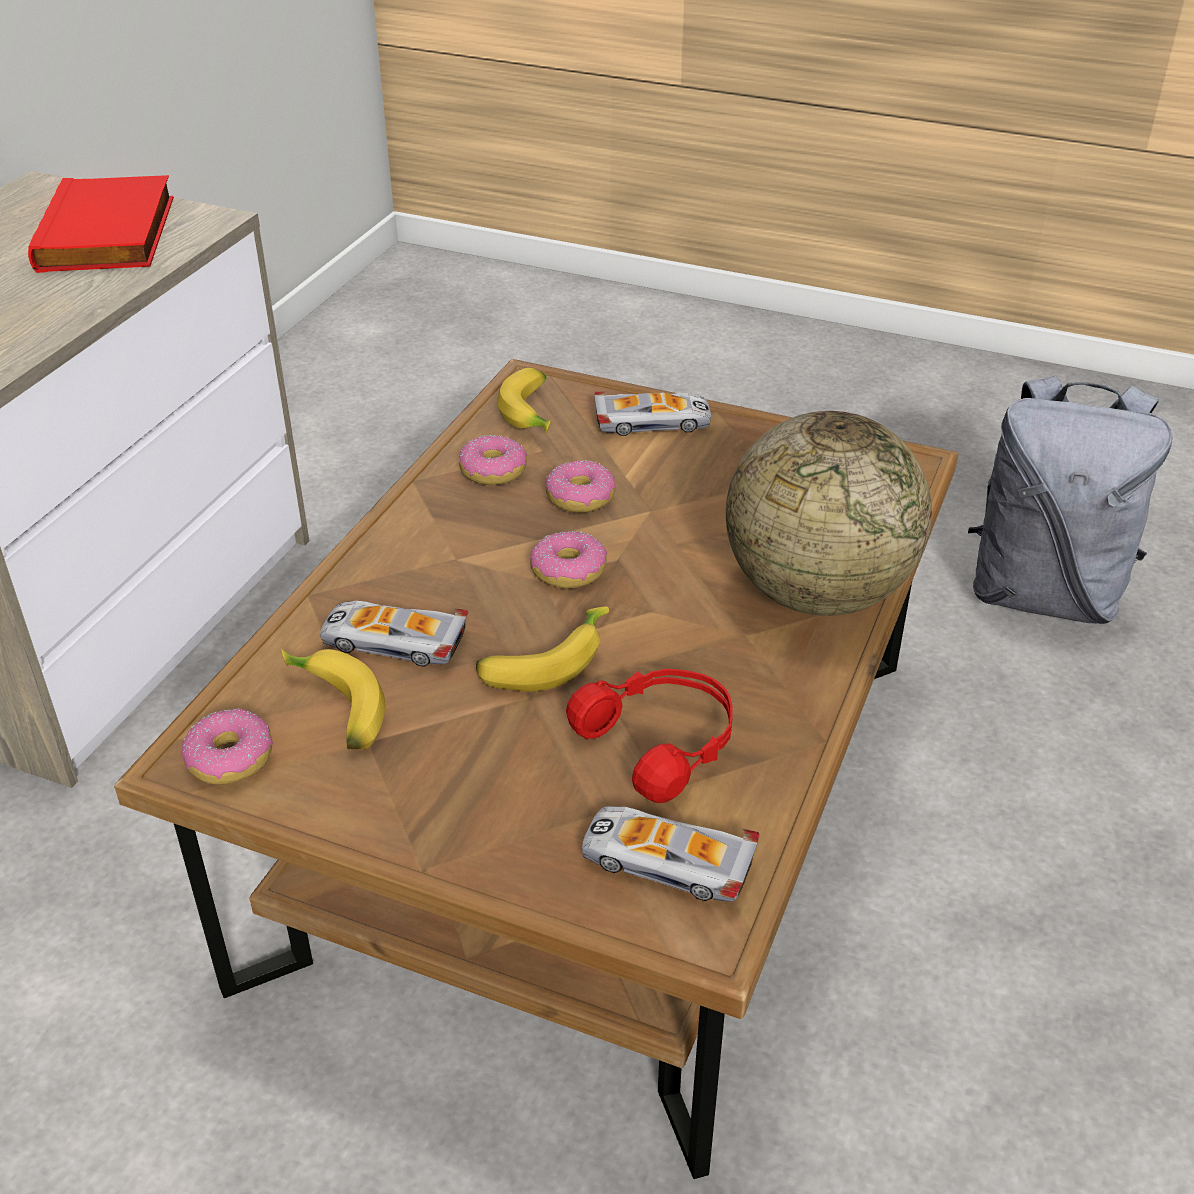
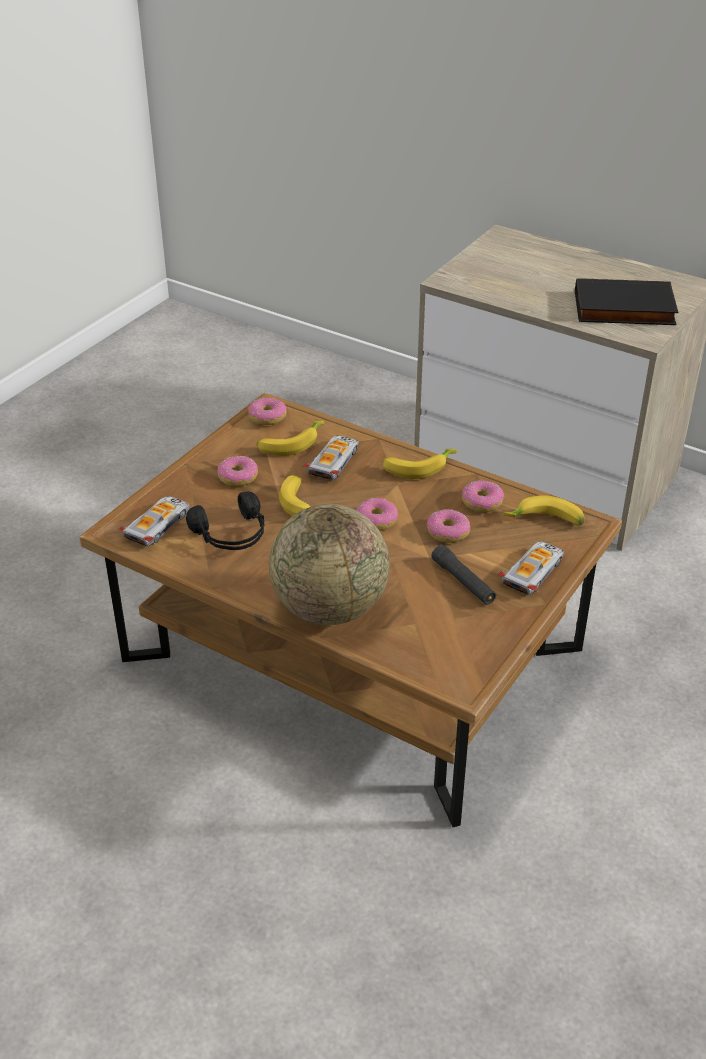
camera: 100 degrees right, 0 degrees up
red book [28,175,174,273] -> black book [575,278,678,325]
red headphones [566,669,733,803] -> black headphones [186,491,264,550]
toy car [594,392,711,436] -> toy car turned 150 degrees counterclockwise [497,541,564,595]
grey backpack [968,376,1172,624] -> none
none -> donut [217,456,258,486]
none -> banana [382,449,457,479]
none -> black flashlight [431,545,496,605]

